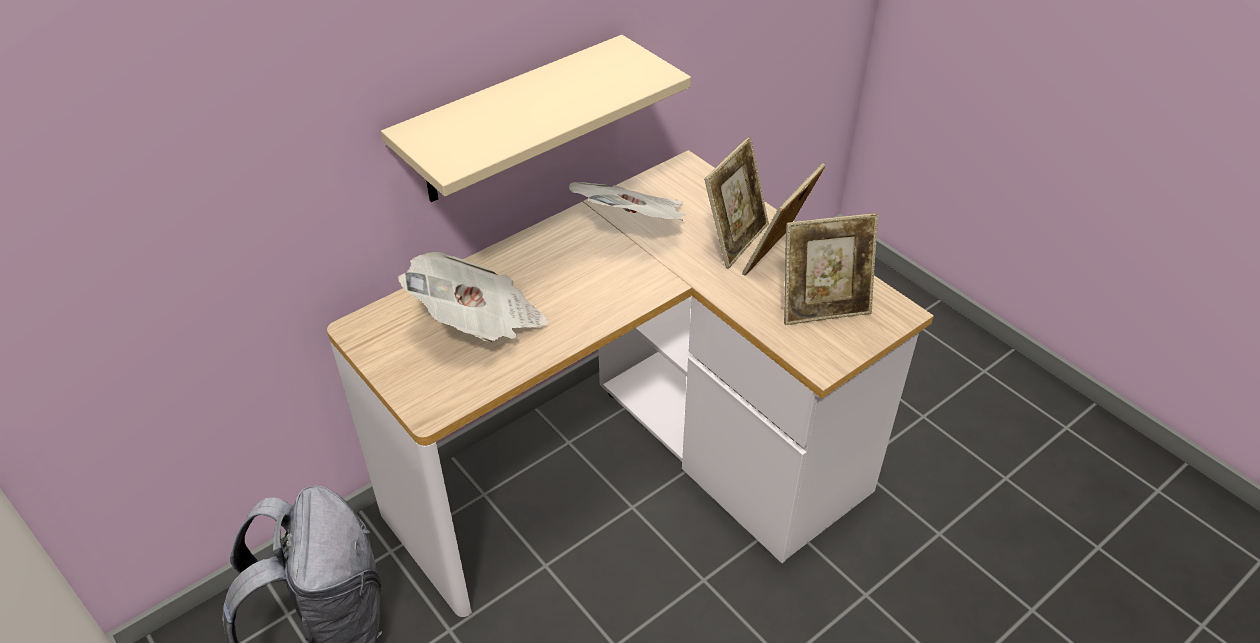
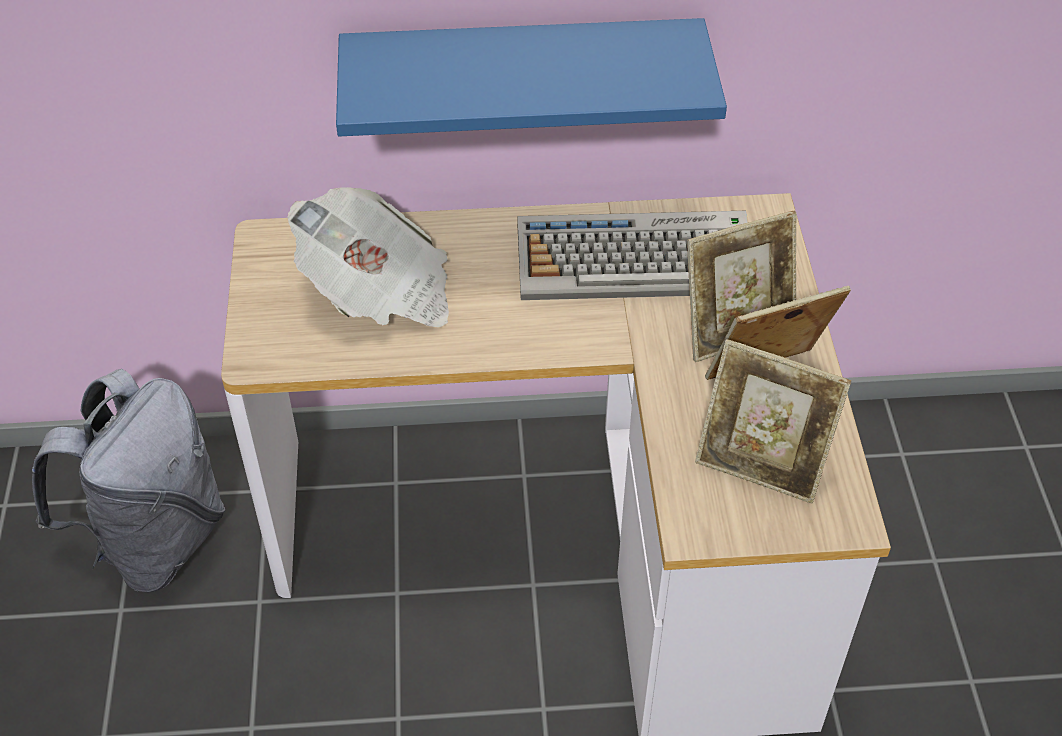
camera: 35 degrees right, 5 degrees up
beige shelf [381,35,691,202] -> blue shelf [336,18,727,136]
newspaper [569,182,686,221] -> keyboard [517,211,748,300]

